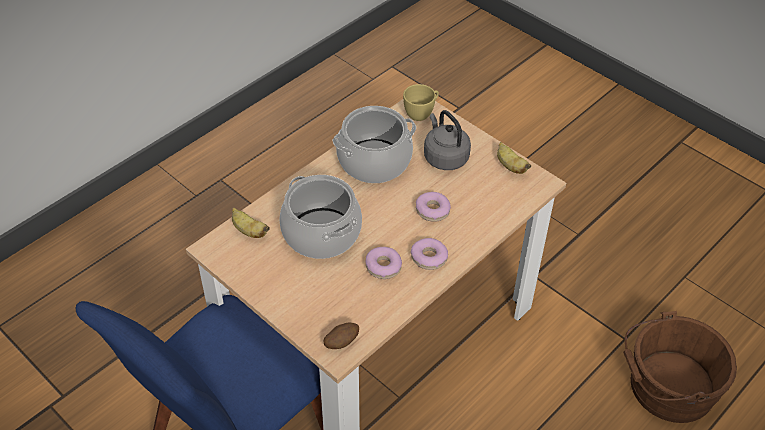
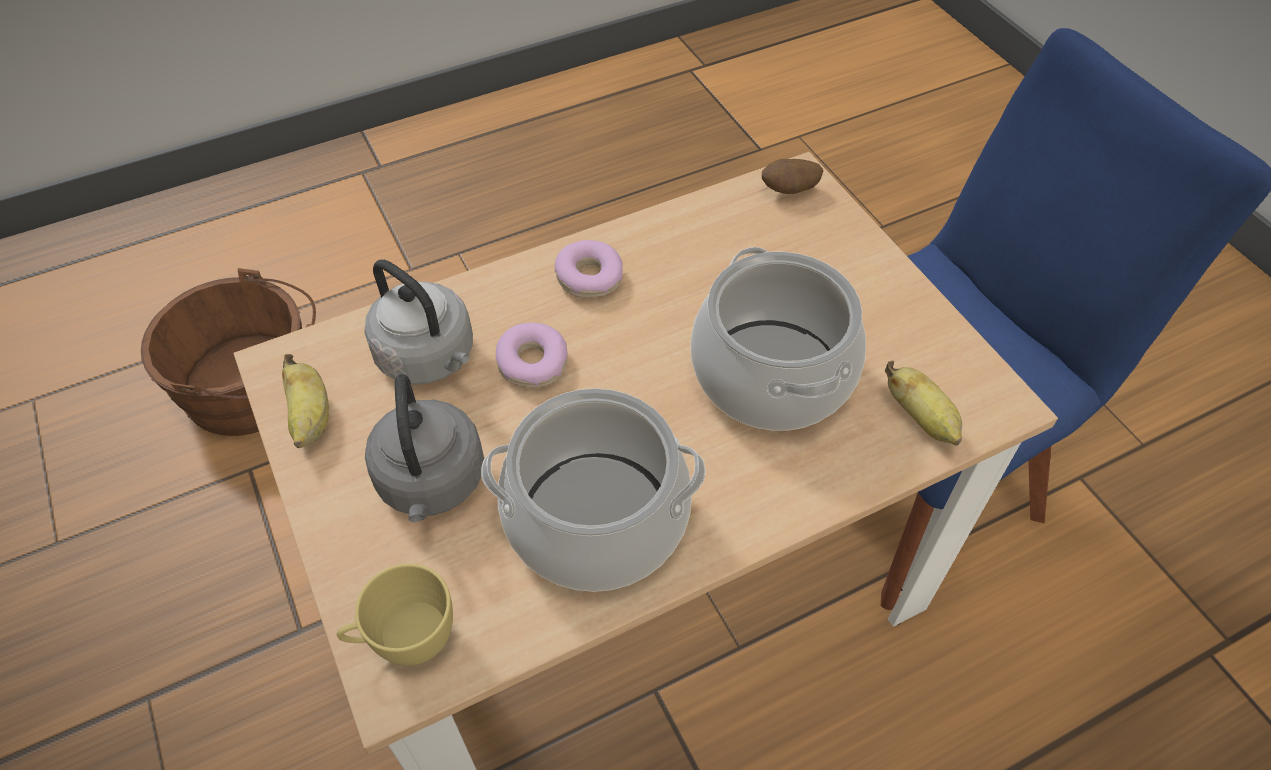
camera: 160 degrees left, 5 degrees up
donut [365,247,402,279] -> none
none -> grey kettle [365,260,473,385]

